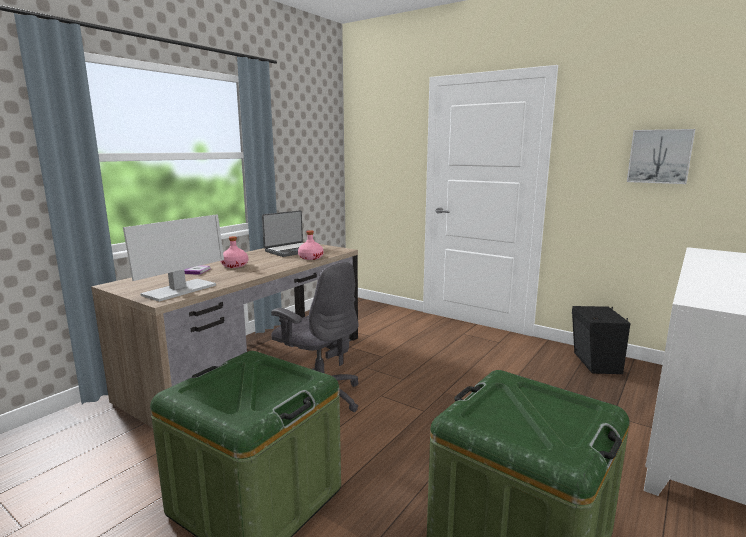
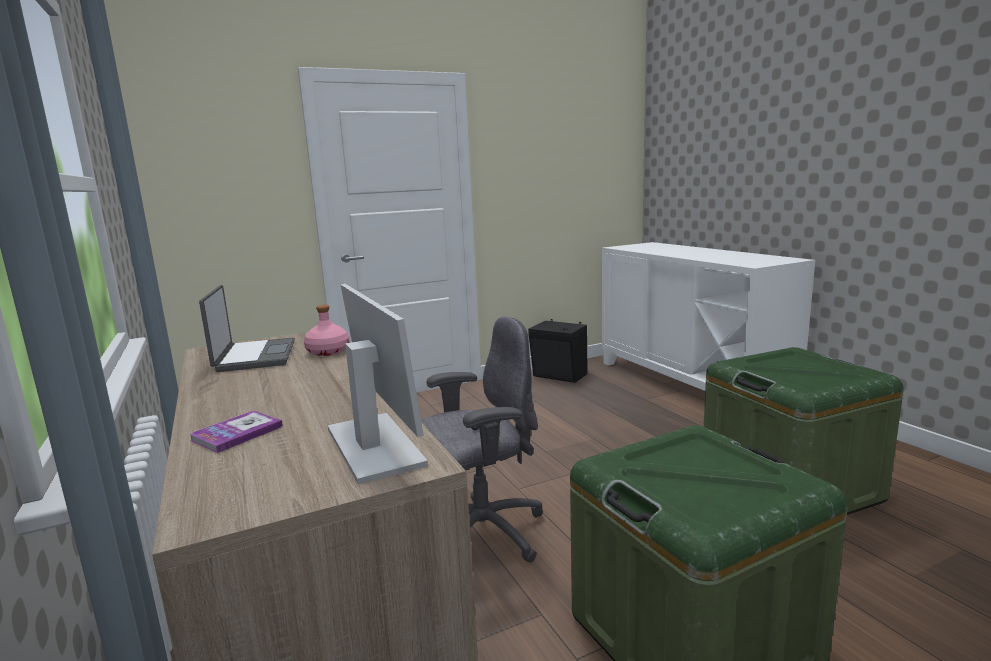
camera: 60 degrees left, 0 degrees up
pink bottle [220,236,248,268] -> none
picture [627,129,695,184] -> none

